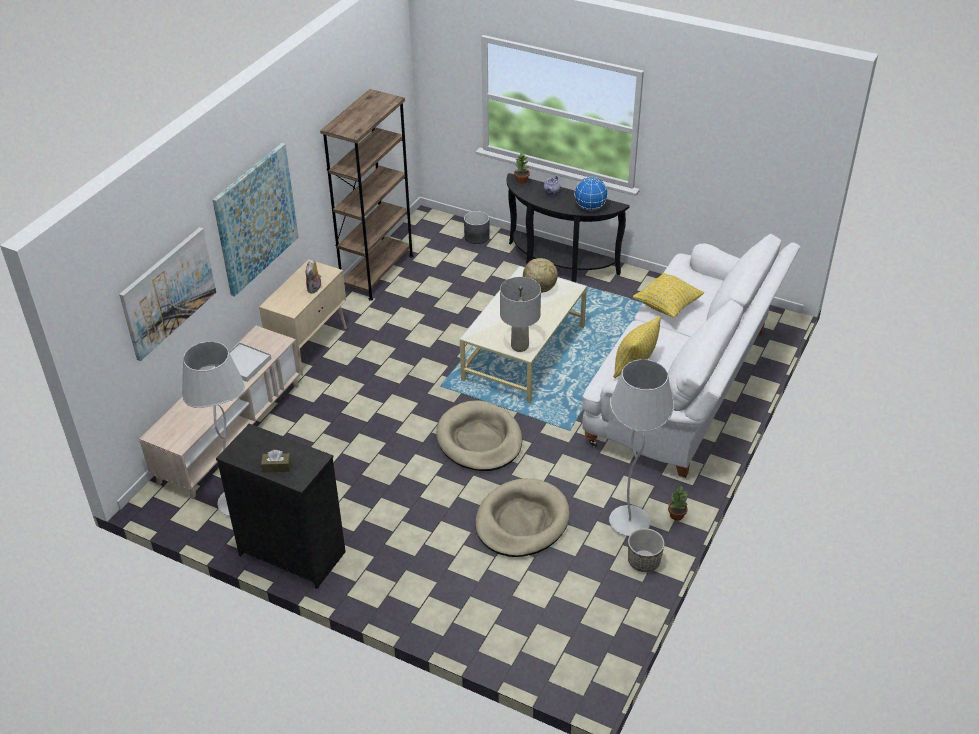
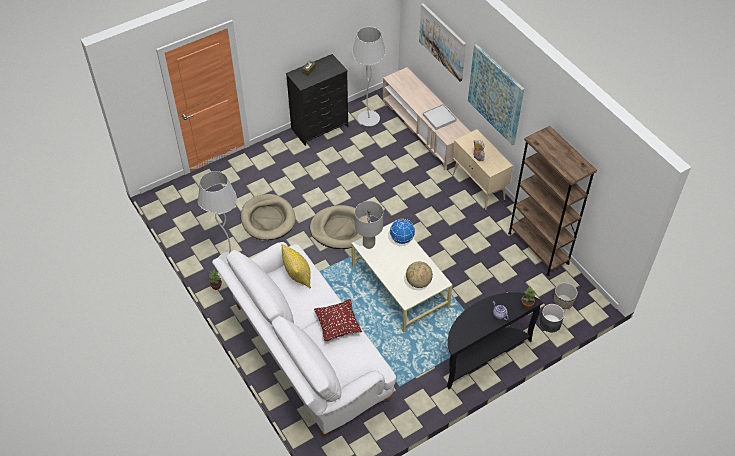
camera: 120 degrees right, 10 degrees up
globe [574,177,608,210] -> globe moved to [390,219,415,244]
planter [628,528,665,572] -> planter moved to [554,282,578,309]
yellow pillow [633,273,704,318] -> red pillow [314,299,362,341]

